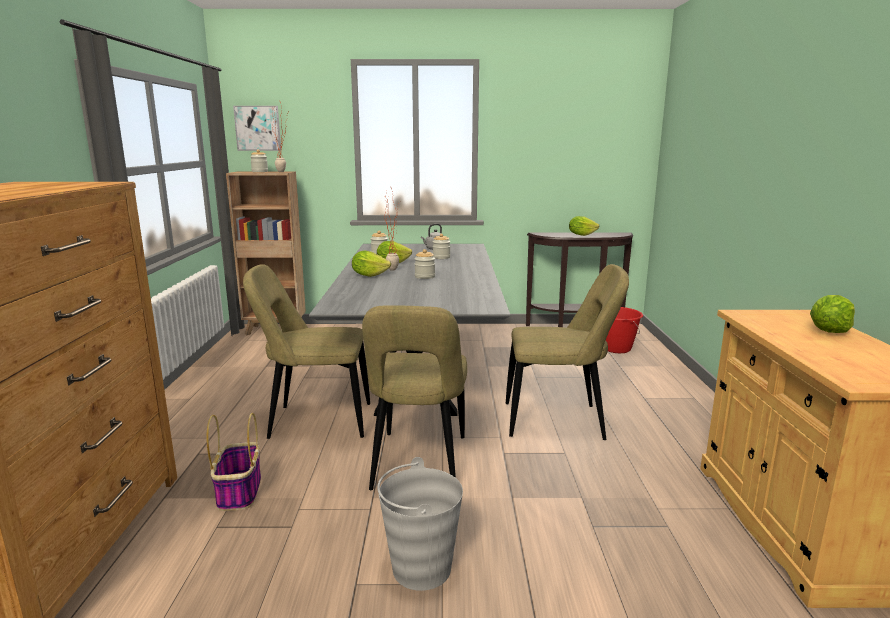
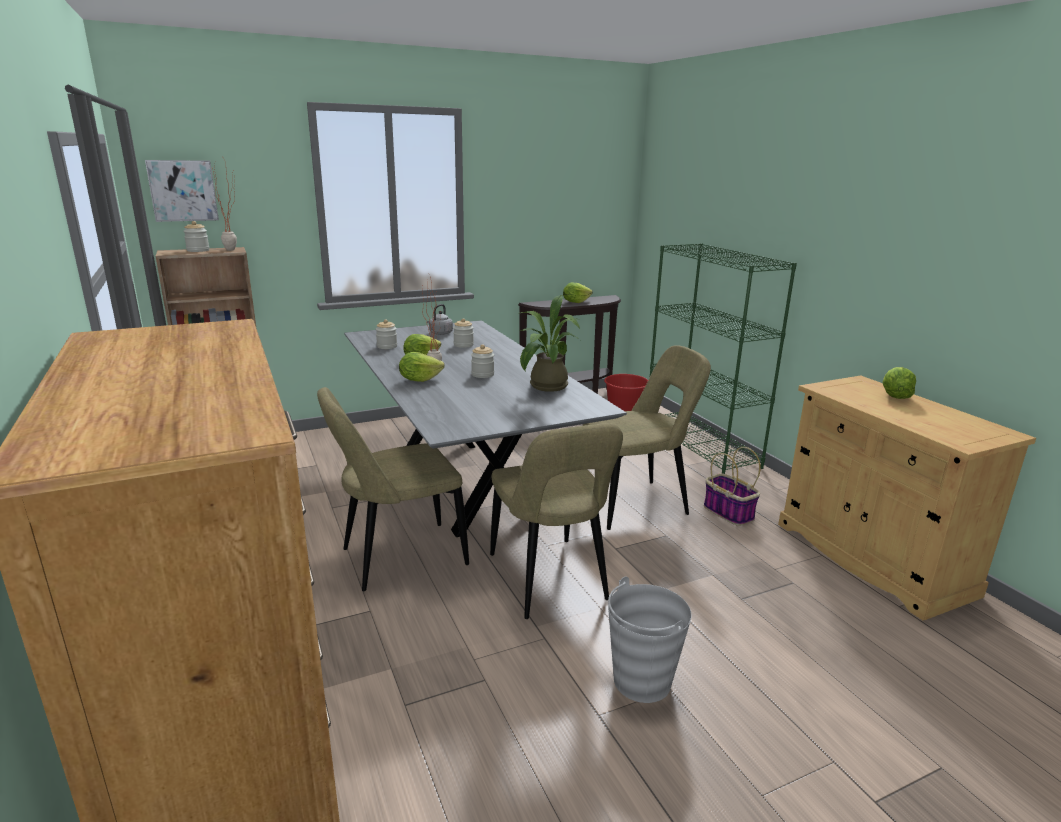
camera: 25 degrees left, 5 degrees up
basket [207,413,261,511] -> basket moved to [704,447,761,526]
none -> potted plant [519,295,580,392]
none -> green bookcase [650,243,797,474]

